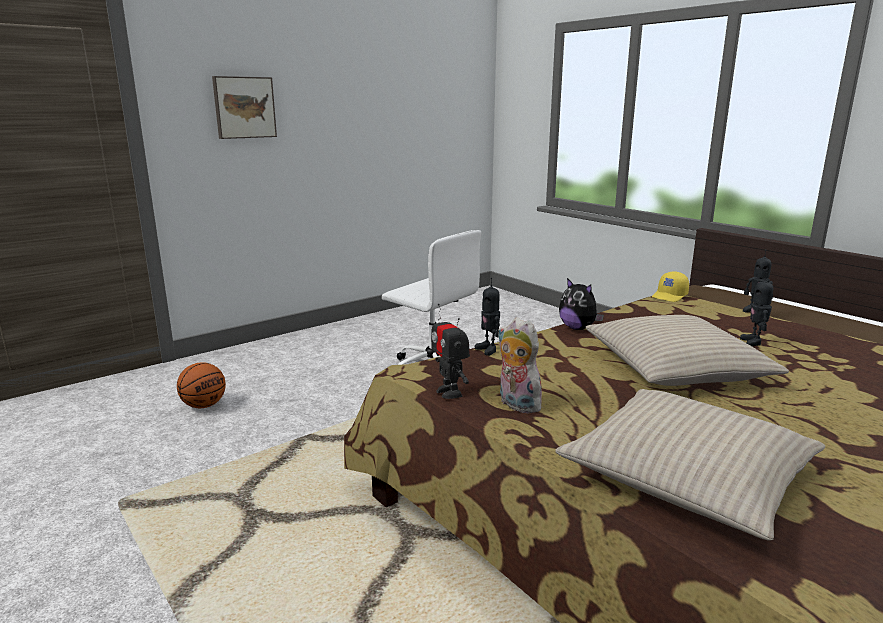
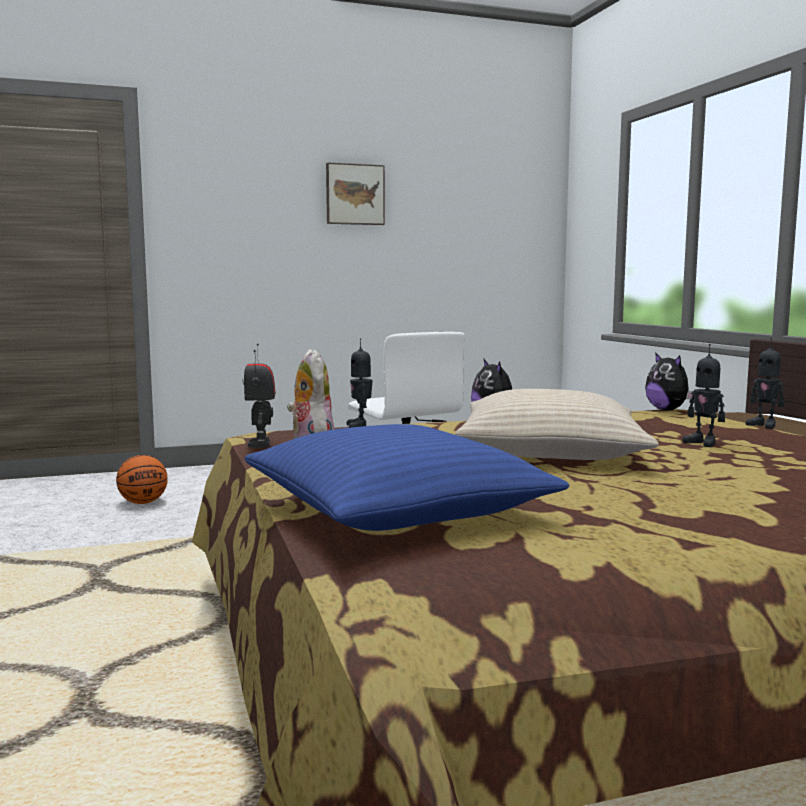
camera: 20 degrees right, 10 degrees down
picture [212,76,277,139] -> picture moved to [326,163,385,225]
beige pillow [556,389,825,541] -> blue pillow [244,424,569,531]
yellow cap [652,272,689,302] -> plush toy [645,352,692,411]
toy robot [740,272,773,347] -> toy robot turned 60 degrees counterclockwise [682,344,725,447]

